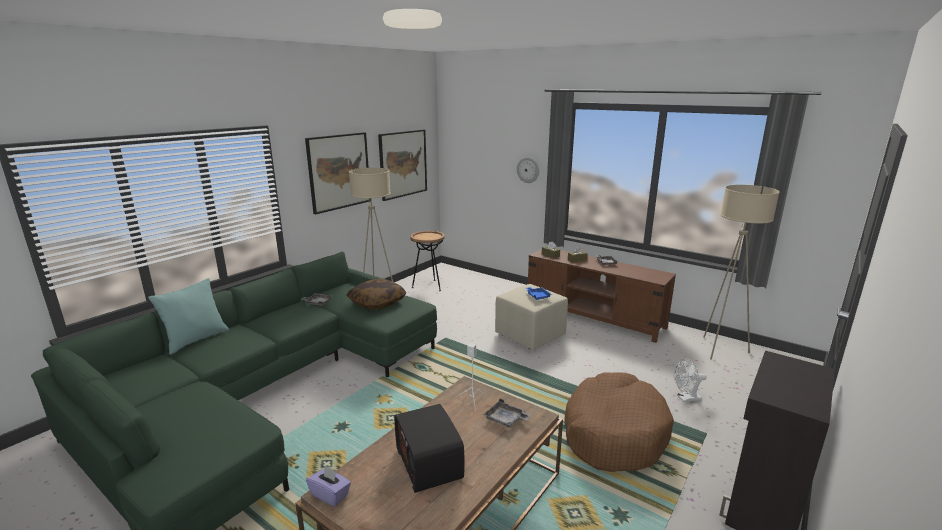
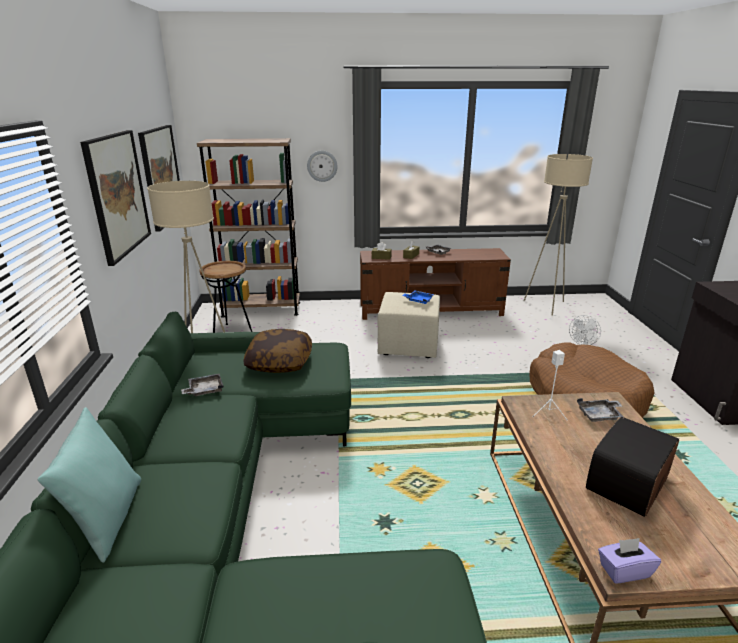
camera: 40 degrees left, 5 degrees up
radio [394,404,465,493] -> radio turned 105 degrees clockwise [586,417,679,517]
none -> brown bookcase [197,138,300,318]

